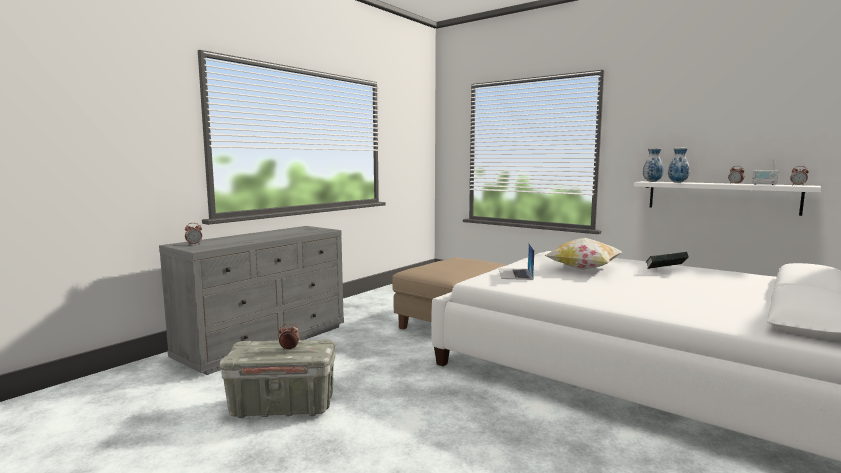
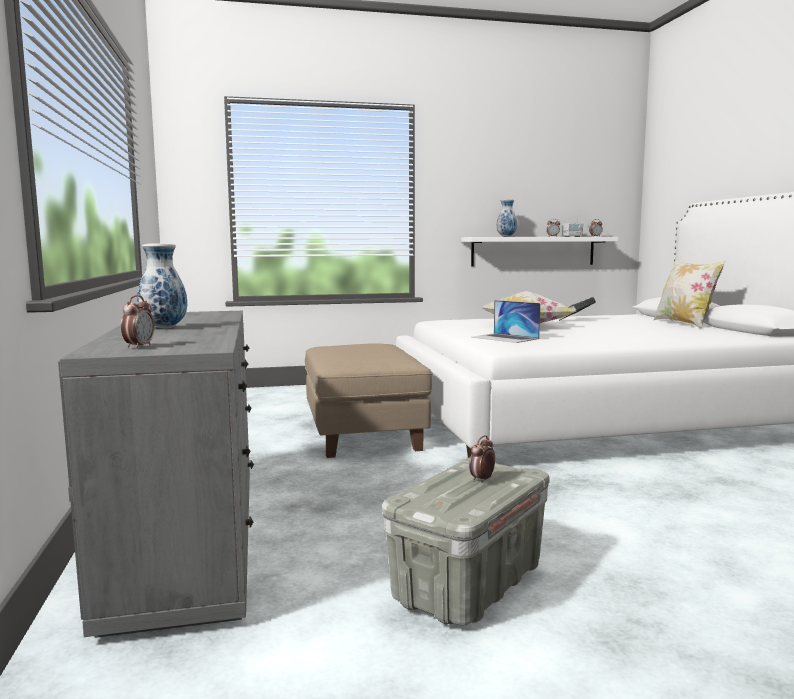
camera: 50 degrees left, 0 degrees up
vase [643,148,664,182] -> vase moved to [137,244,187,329]
none -> pillow [653,260,725,328]

